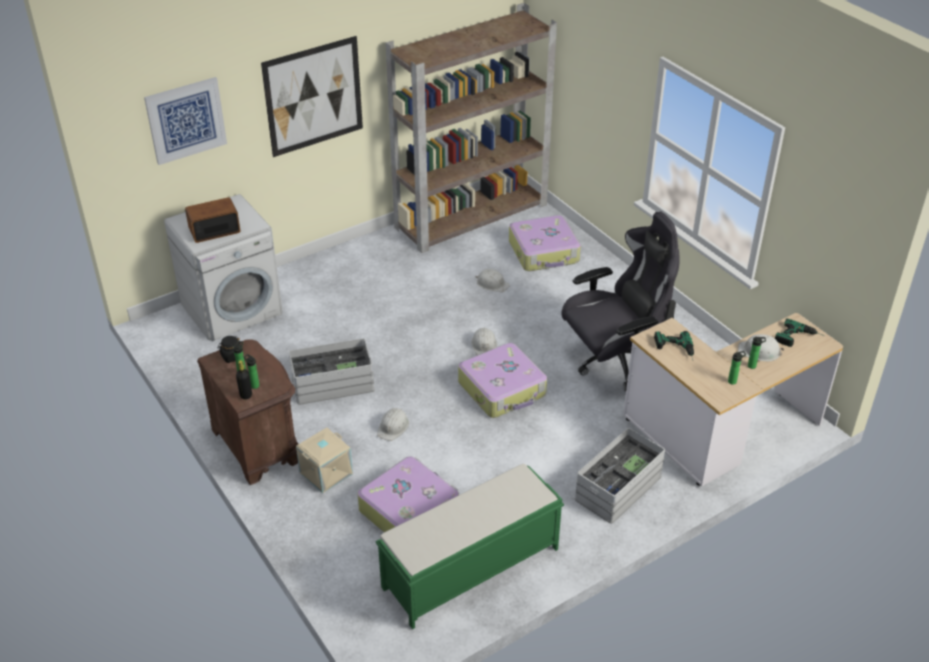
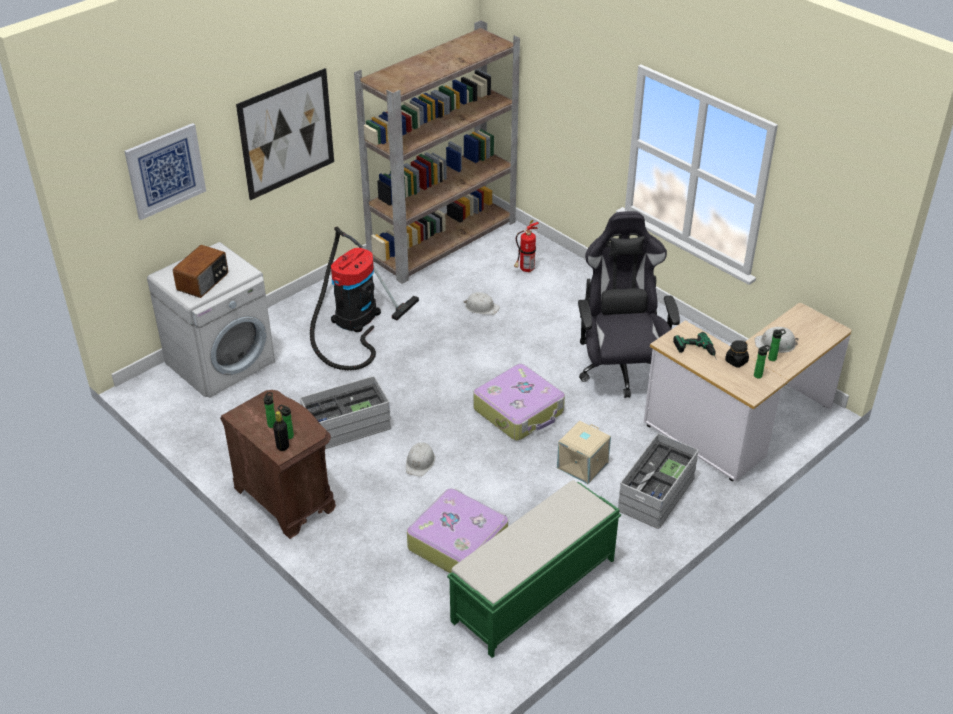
camera: 10 degrees left, 0 degrees up
radio [185,197,241,243] -> radio turned 150 degrees clockwise [173,245,228,298]
black jar [218,336,243,363] -> black jar moved to [725,340,749,368]
beige storage box [296,428,353,494] -> beige storage box moved to [557,421,611,484]
white hard hat [471,328,497,355] -> none
suitcase [509,215,581,271] -> fire extinguisher [514,220,539,273]
black office chair [561,212,680,391] -> black office chair turned 60 degrees counterclockwise [578,211,680,398]
power drill [775,318,824,347] -> none
none -> vacuum cleaner [310,227,419,371]

